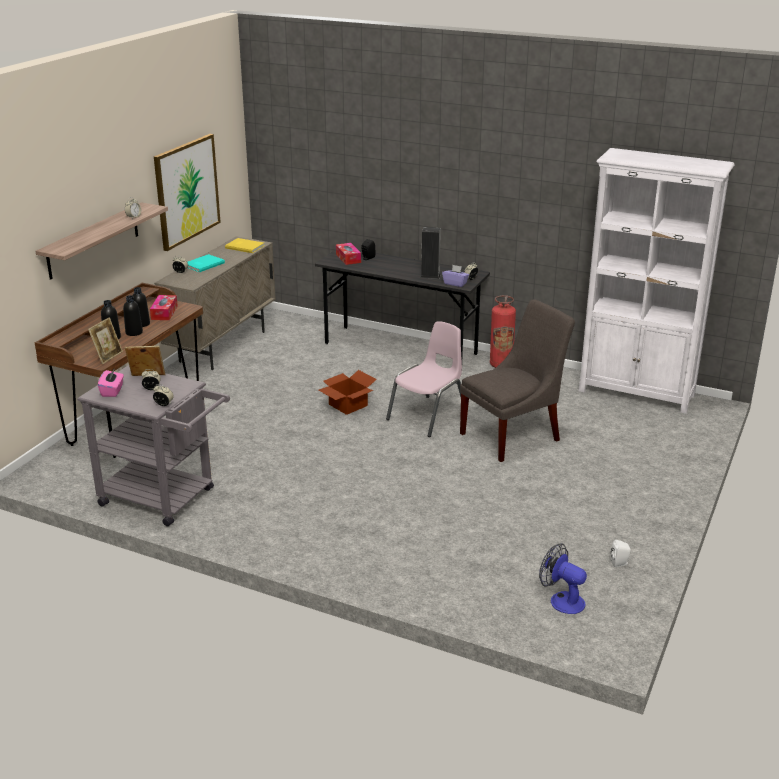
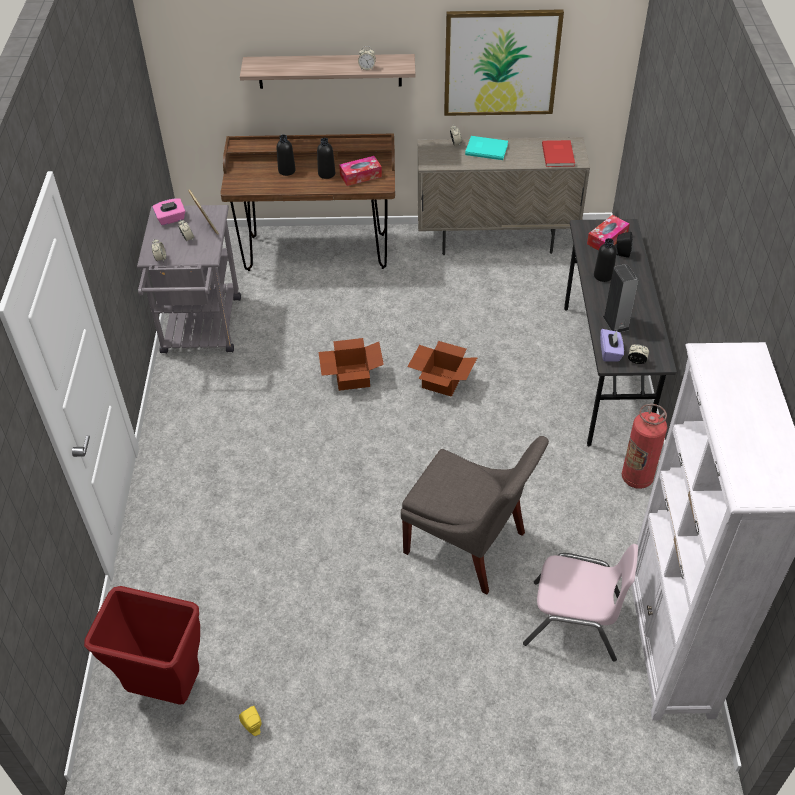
camera: 65 degrees right, 20 degrees up
picture frame [88,317,123,364] -> none
black bottle [123,295,143,336] -> black bottle moved to [594,238,616,282]
yellow book [225,238,264,253] -> red book [542,140,575,167]
pink chair [386,321,462,437] -> pink chair moved to [523,544,638,662]
fan [539,543,587,614] -> red trash can [84,586,200,705]
white speaker [610,540,631,567] -> yellow speaker [239,706,262,736]
none -> cardboard box [318,338,384,391]

